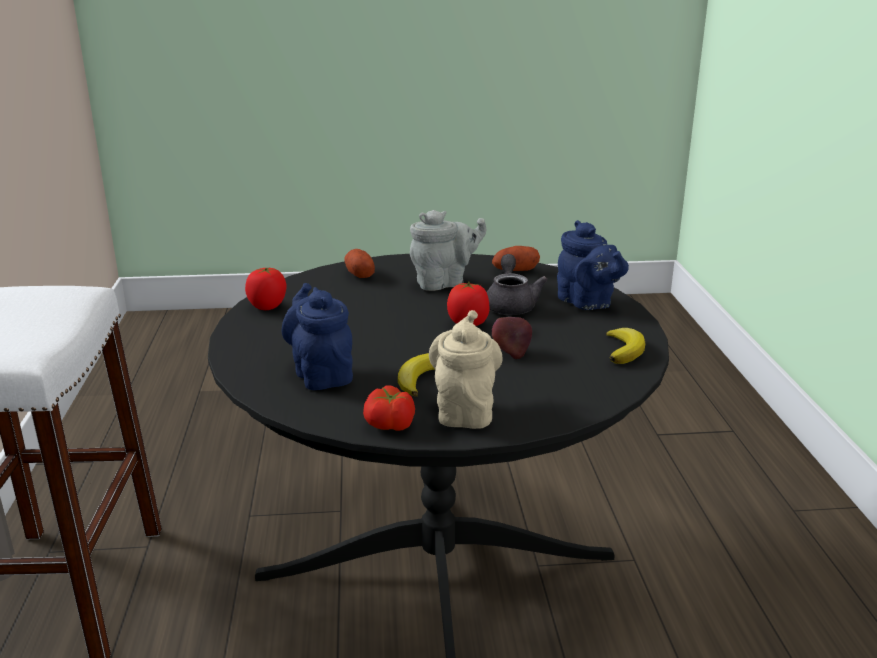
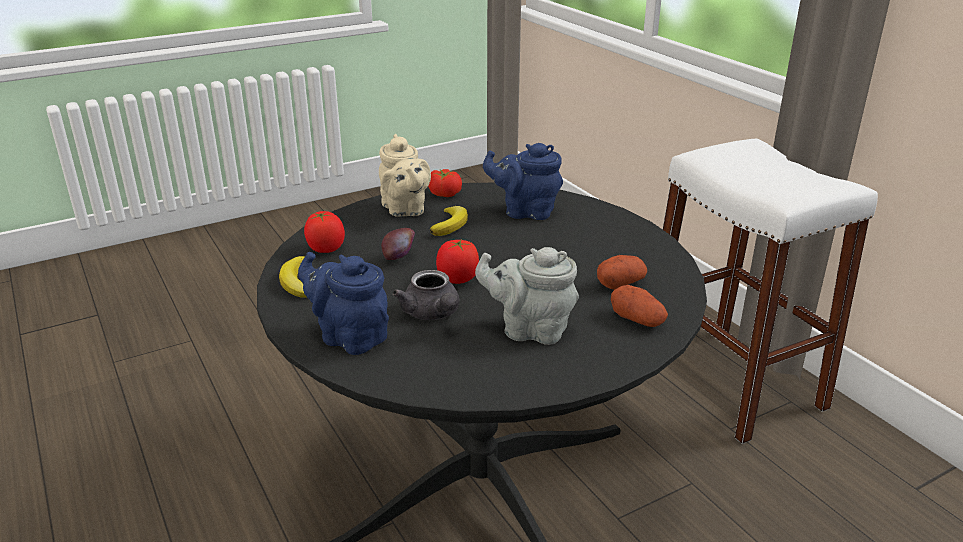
camera: 155 degrees right, 5 degrees up
tomato [245,268,287,310] -> tomato moved to [304,211,345,253]
blue teapot [281,283,353,390] -> blue teapot turned 150 degrees clockwise [483,143,563,220]
grey teapot [410,210,486,291] -> grey teapot turned 60 degrees clockwise [475,247,579,345]
potato [492,246,540,271] -> potato moved to [597,255,647,290]

